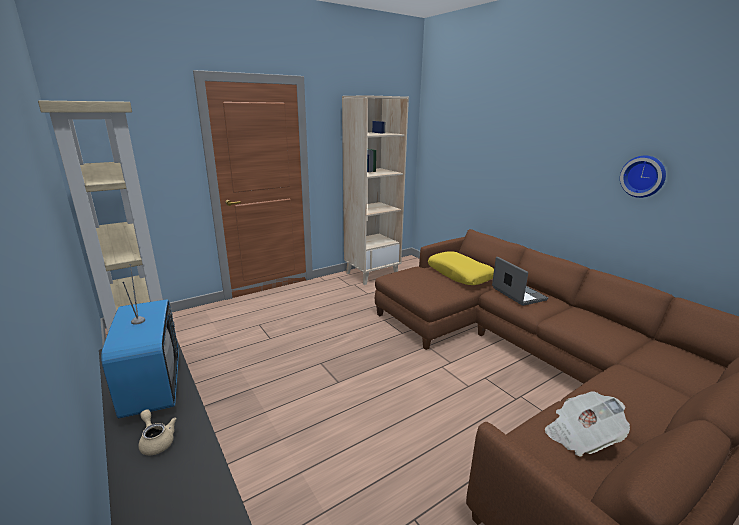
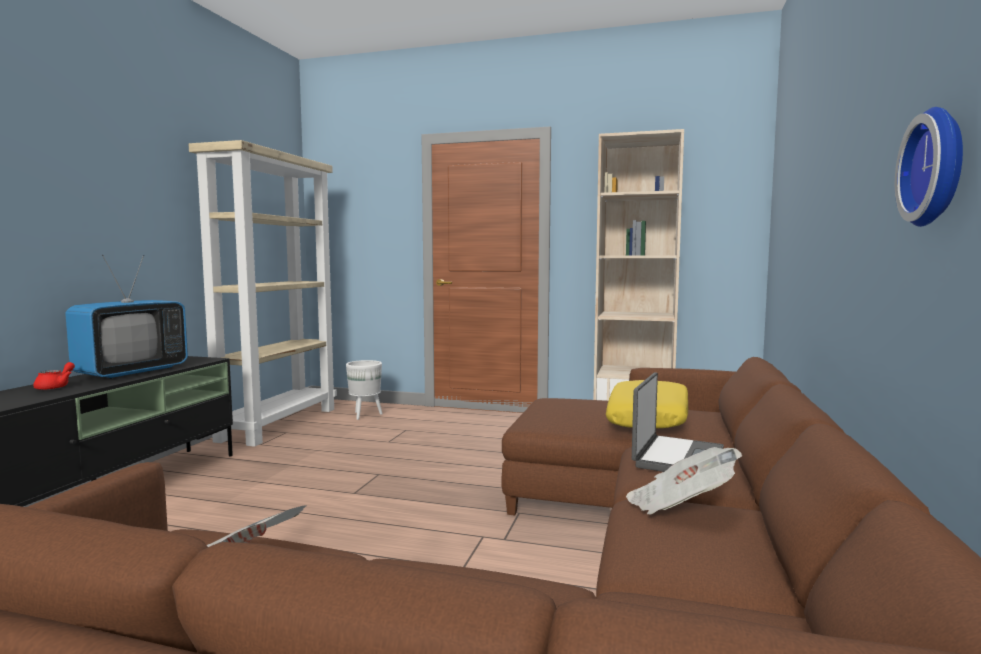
camera: 50 degrees right, 15 degrees down
beige teapot [139,410,177,455] -> red teapot [33,362,75,390]
none -> white planter [346,360,383,420]
none -> newspaper [626,447,742,515]

